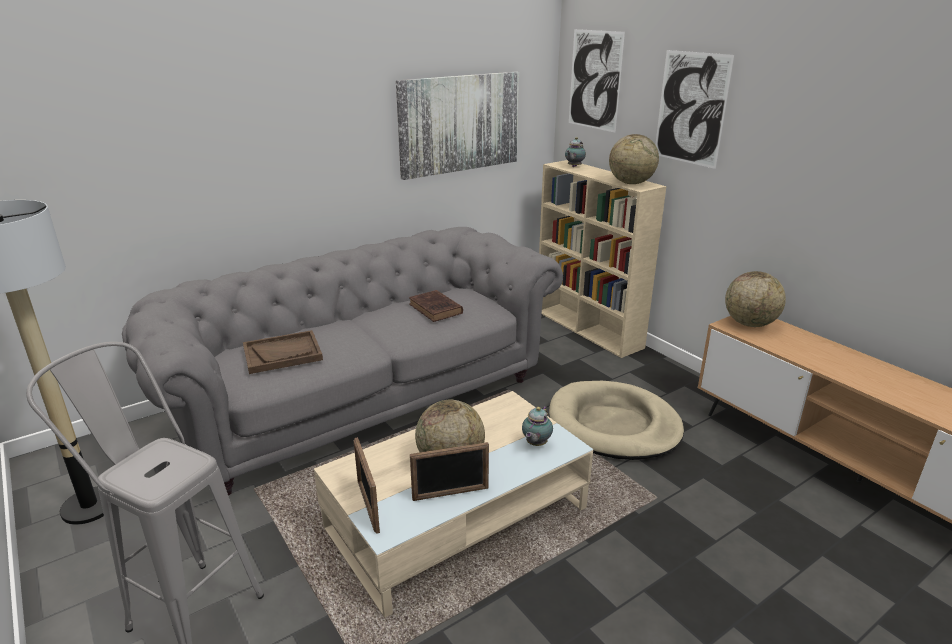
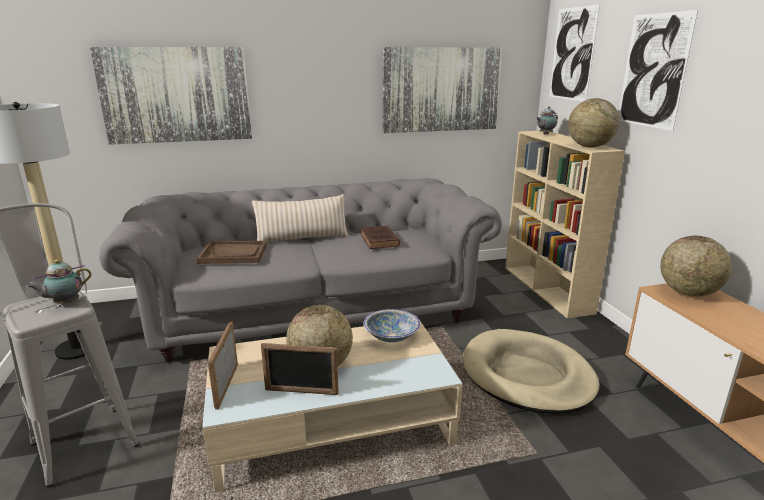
camera: 20 degrees right, 5 degrees down
teapot [522,406,553,446] -> teapot moved to [26,260,92,305]
none -> picture [90,47,252,145]
none -> beige pillow [252,194,349,243]
none -> bowl [363,309,420,342]

